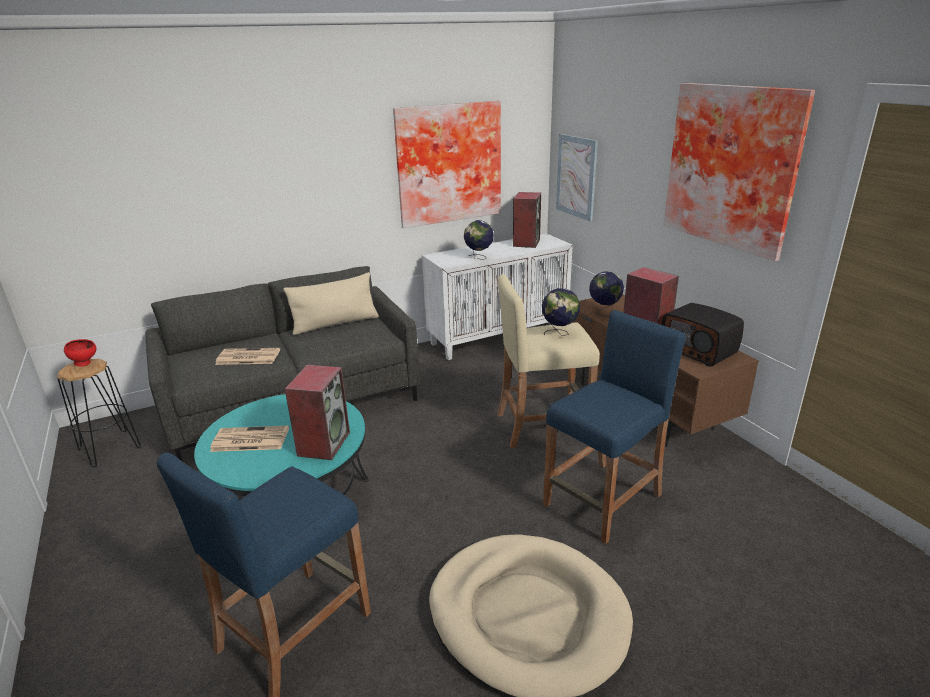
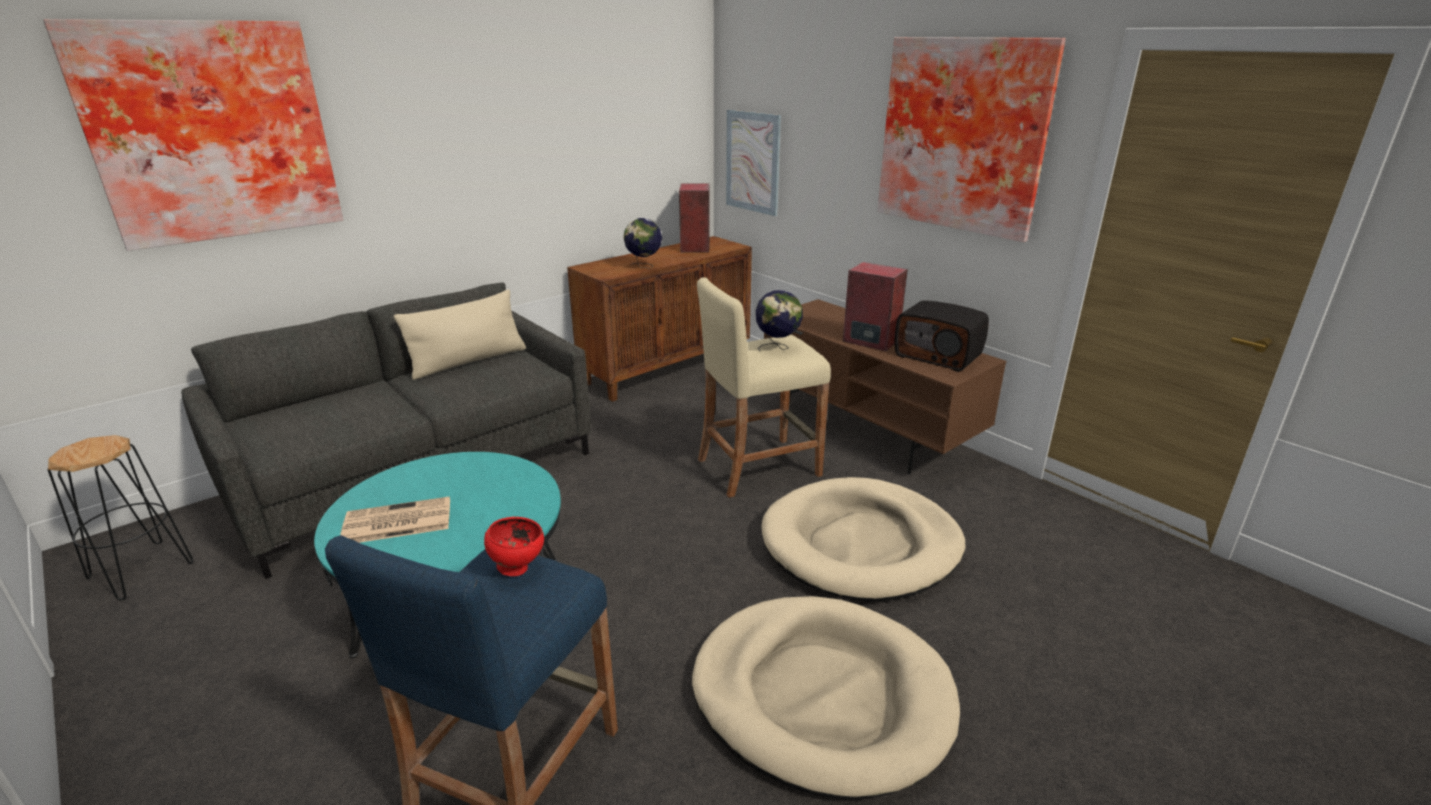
camera: 15 degrees left, 0 degrees up
red bowl [64,339,96,367] -> red bowl moved to [484,516,544,576]
newspaper [215,348,280,365] -> none
speaker [285,365,350,460] -> none
picture [393,101,501,228] -> picture moved to [43,19,343,251]
white cabinet [422,233,573,360] -> brown cabinet [567,236,752,402]
blue stool [543,310,686,544] -> beige dog bed [762,477,965,601]
globe [589,271,624,317] -> none

